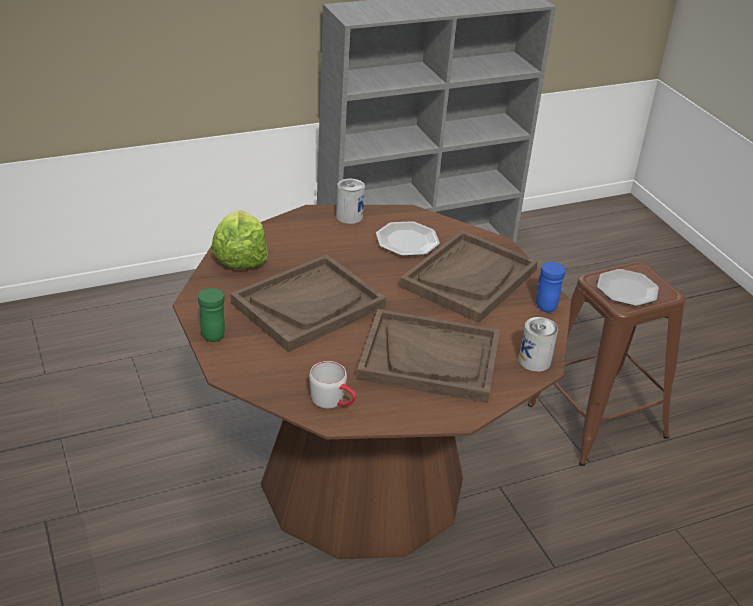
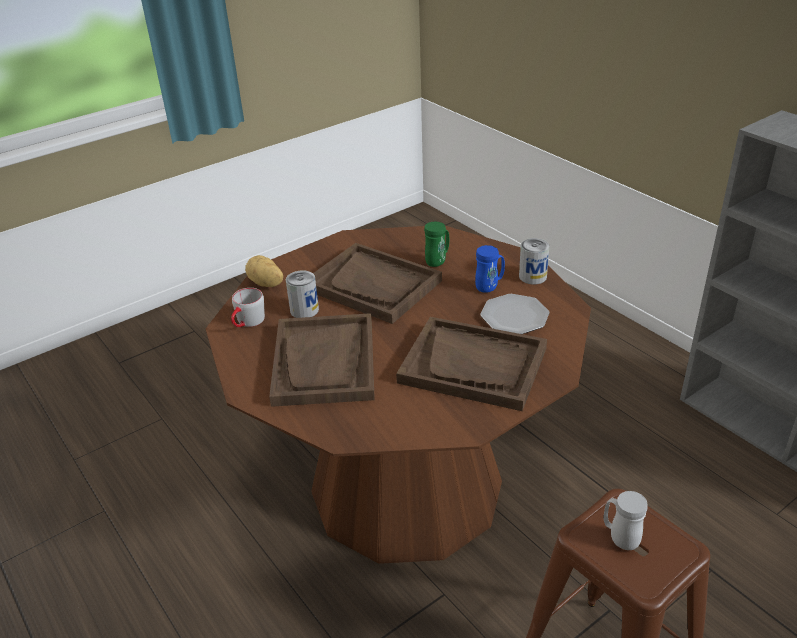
camera: 80 degrees right, 0 degrees up
green mug [198,288,225,342] -> green mug moved to [424,222,449,267]
lettuce [211,210,268,269] -> none
can [519,317,558,372] -> can moved to [286,270,319,318]
blue mug [536,262,565,312] -> blue mug moved to [475,245,505,293]
plate [597,269,659,306] -> white mug [604,491,648,550]
none -> potato [245,255,283,287]

